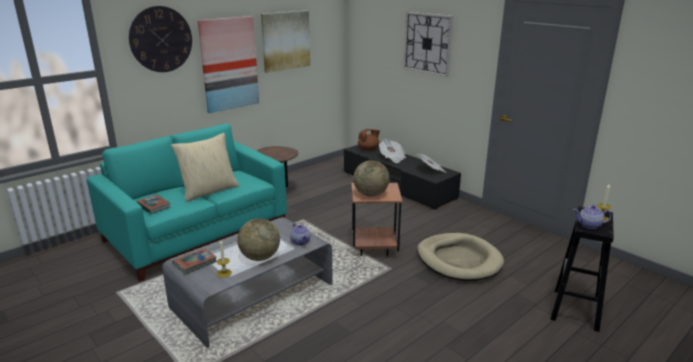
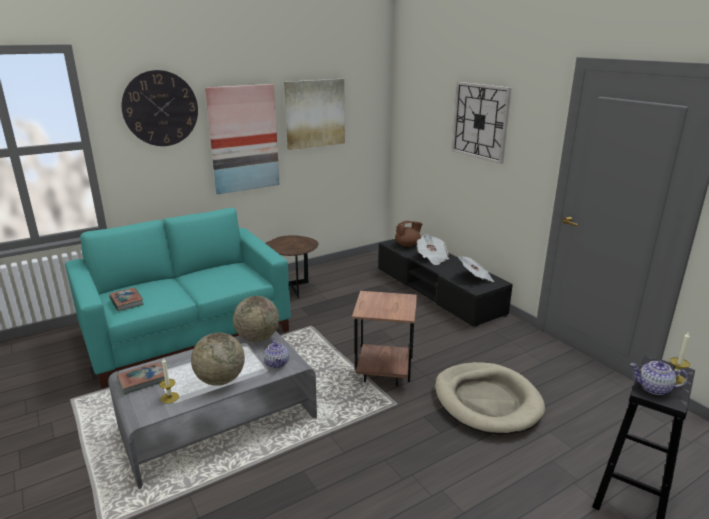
camera: 10 degrees right, 0 degrees up
beige pillow [171,133,239,202] -> none
globe [353,160,390,197] -> globe moved to [233,296,279,342]

